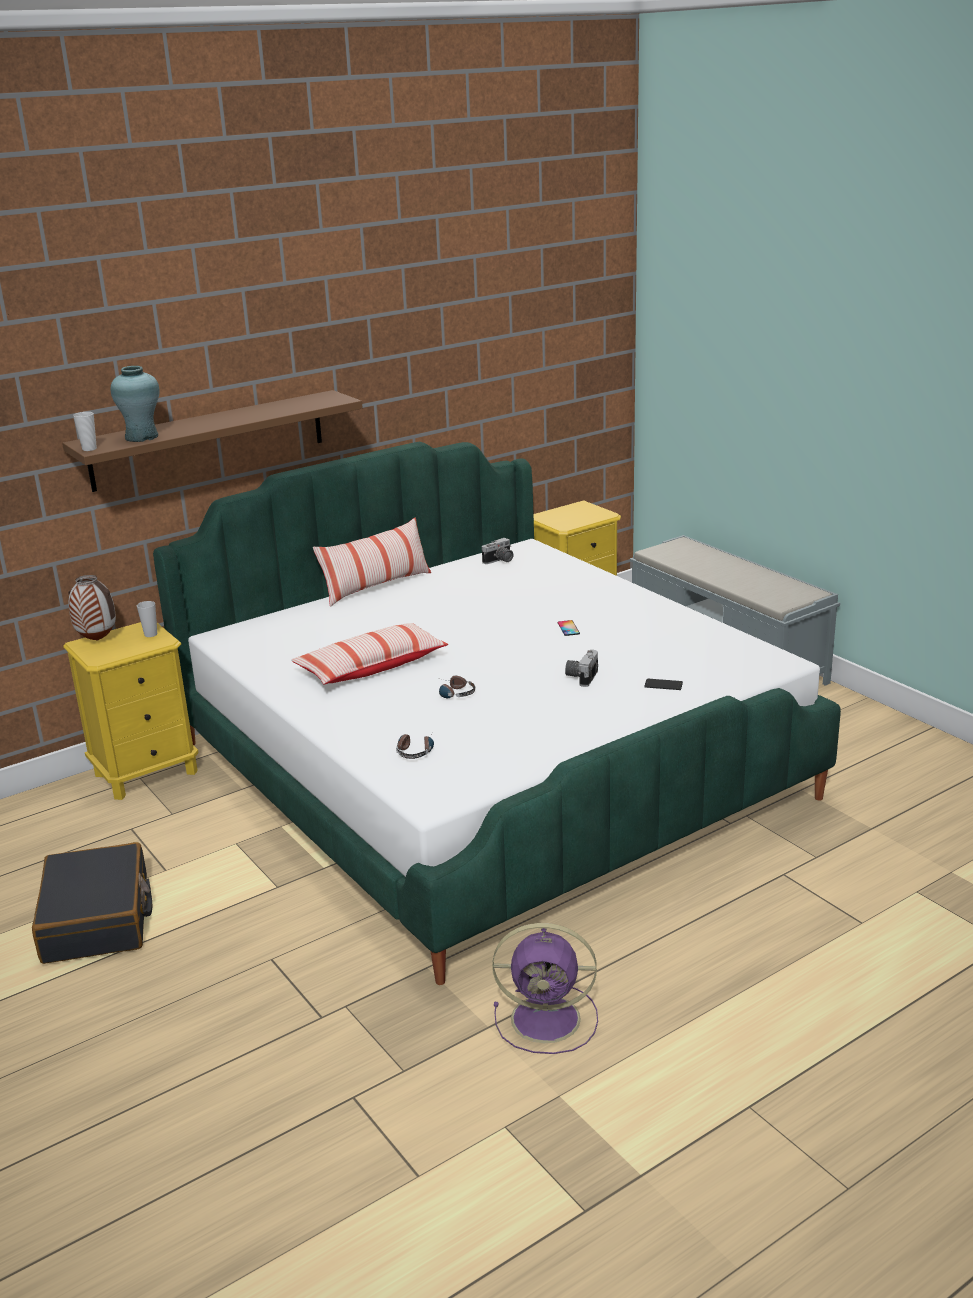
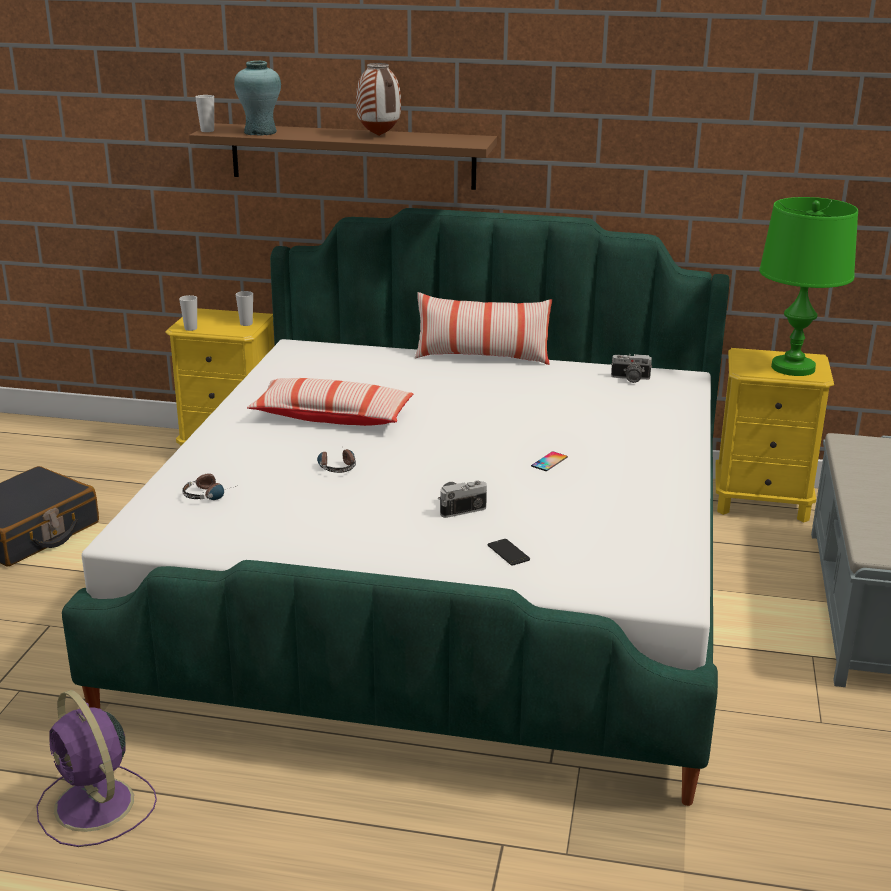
camera: 45 degrees right, 0 degrees up
vase [68,575,116,641] -> vase moved to [356,63,401,136]
none -> cup [179,295,197,331]
none -> green table lamp [759,197,858,376]

